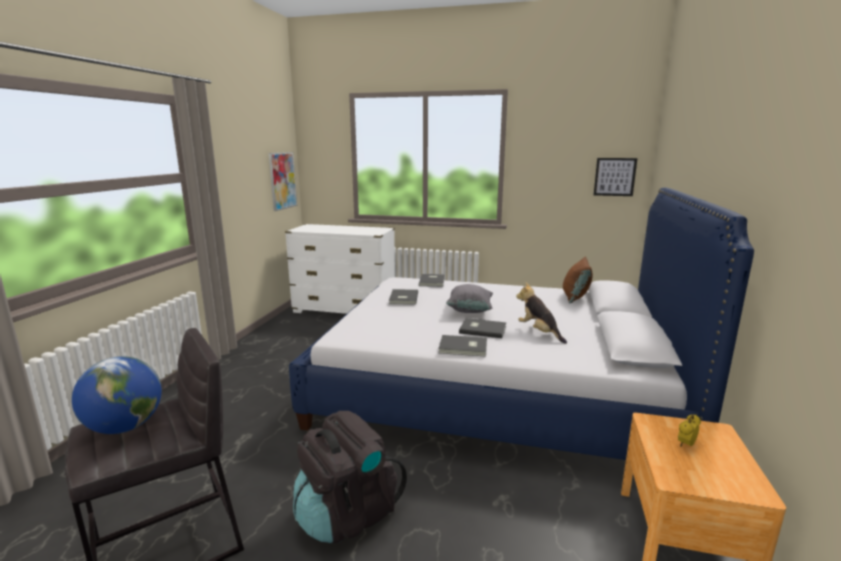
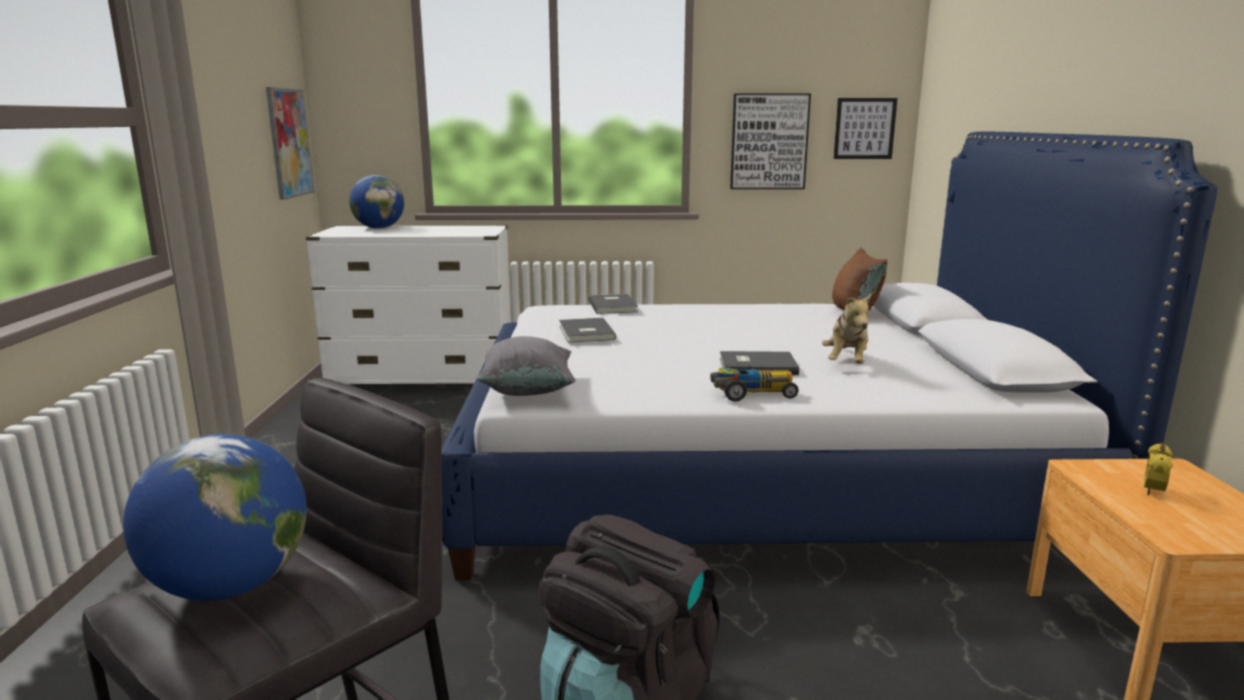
camera: 15 degrees left, 0 degrees up
grey book [438,335,487,357] -> toy car [710,366,799,402]
grey pillow [446,284,493,313] -> grey pillow moved to [477,336,576,396]
plush toy [516,283,567,344] -> plush toy turned 120 degrees counterclockwise [822,293,871,364]
none -> globe [349,175,404,229]
none -> picture [730,93,811,189]

